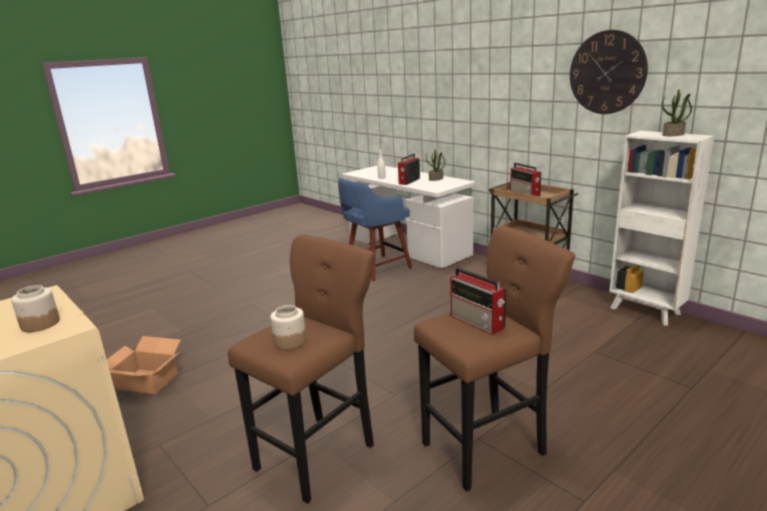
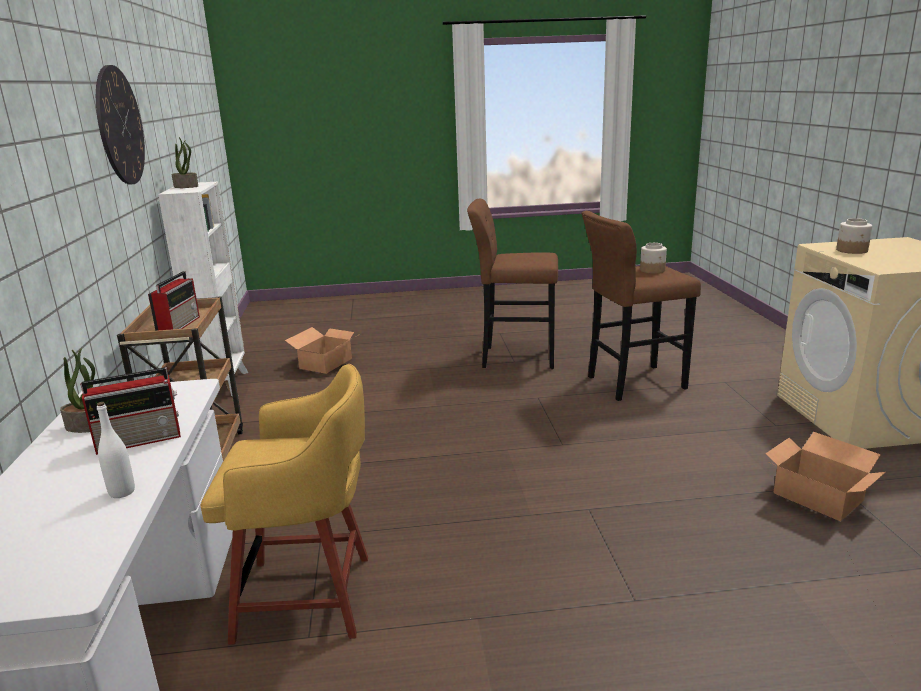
camera: 145 degrees left, 0 degrees up
blue stool [338,178,412,281] -> yellow stool [200,364,368,645]
radio [450,267,506,335] -> none
none -> cardboard box [285,327,360,374]

